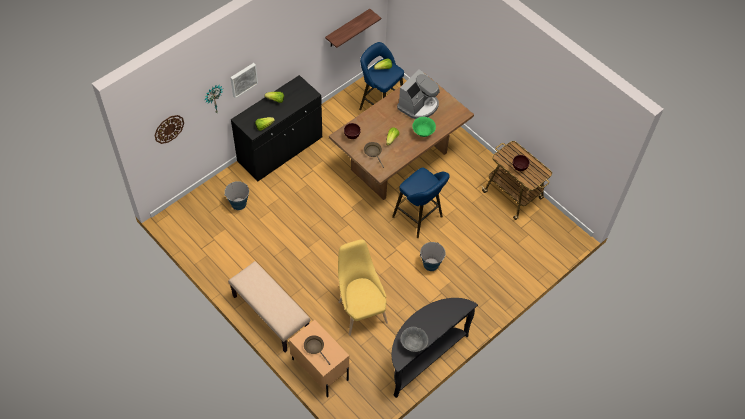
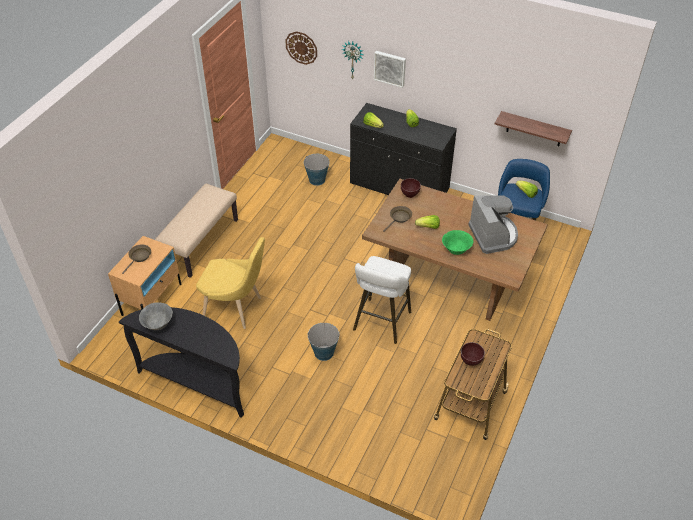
camera: 70 degrees right, 10 degrees down
yellow chair [338,239,388,336] -> yellow chair turned 60 degrees clockwise [196,237,265,329]
blue stool [392,168,450,238] -> white stool [353,256,411,344]
coffee machine [397,69,440,119] -> coffee machine turned 120 degrees counterclockwise [468,195,518,254]

